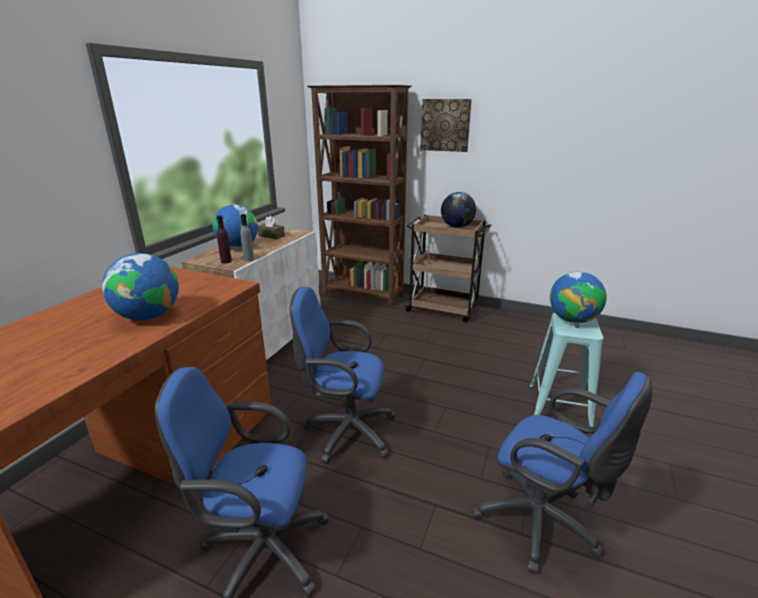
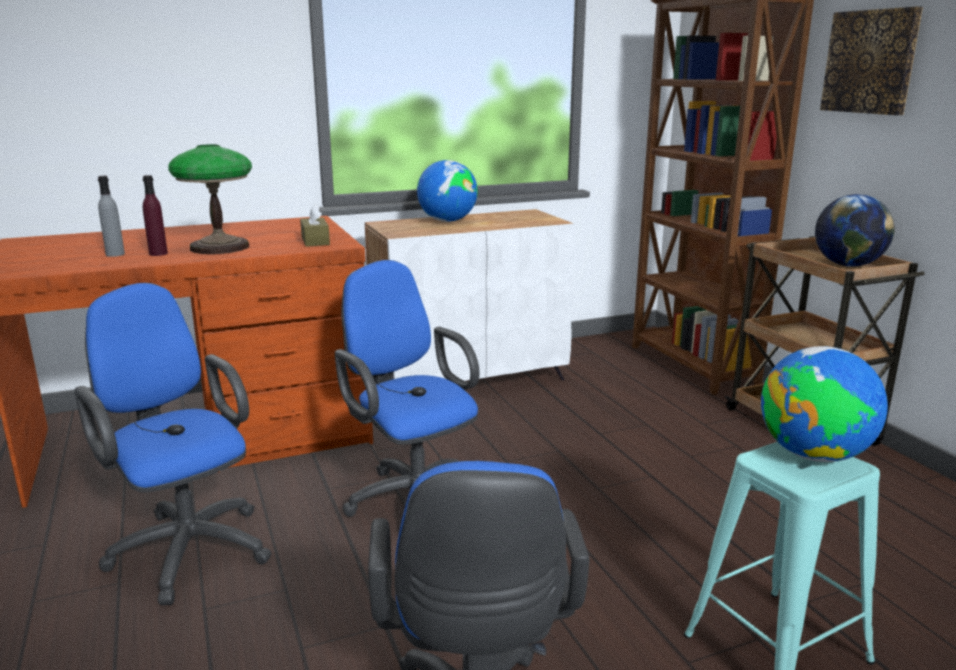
camera: 45 degrees right, 5 degrees down
globe [102,253,179,321] -> table lamp [168,144,252,254]
purple bottle [217,215,232,264] -> purple bottle moved to [143,175,168,256]
grey bottle [240,214,254,261] -> grey bottle moved to [98,176,125,257]
brown tissue box [258,216,285,239] -> brown tissue box moved to [300,203,330,247]

